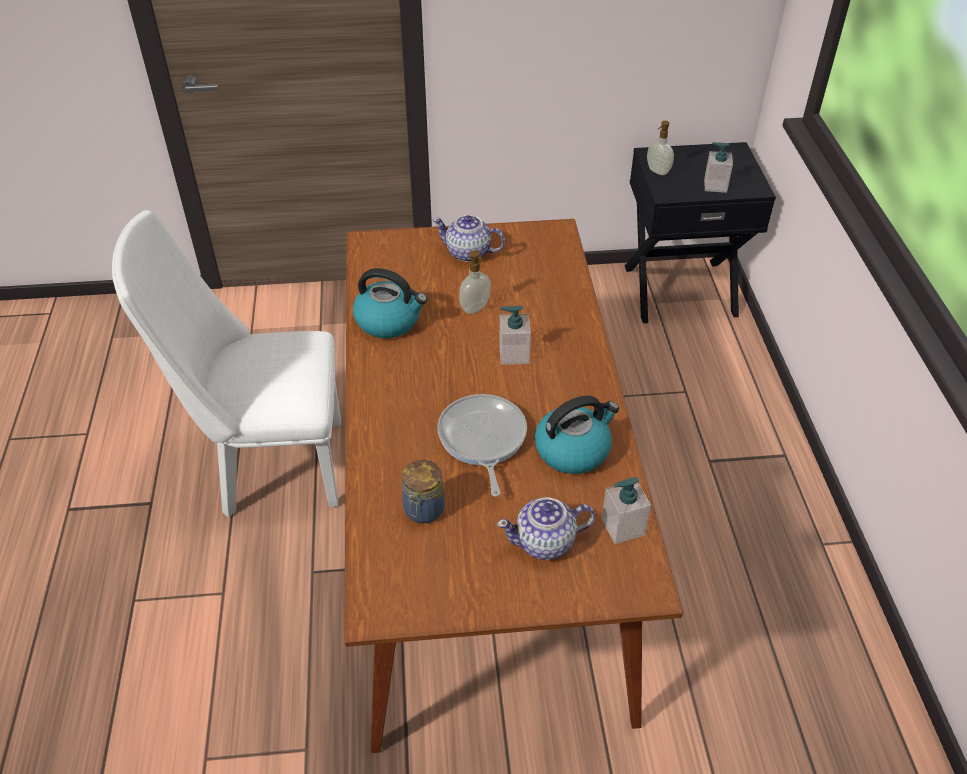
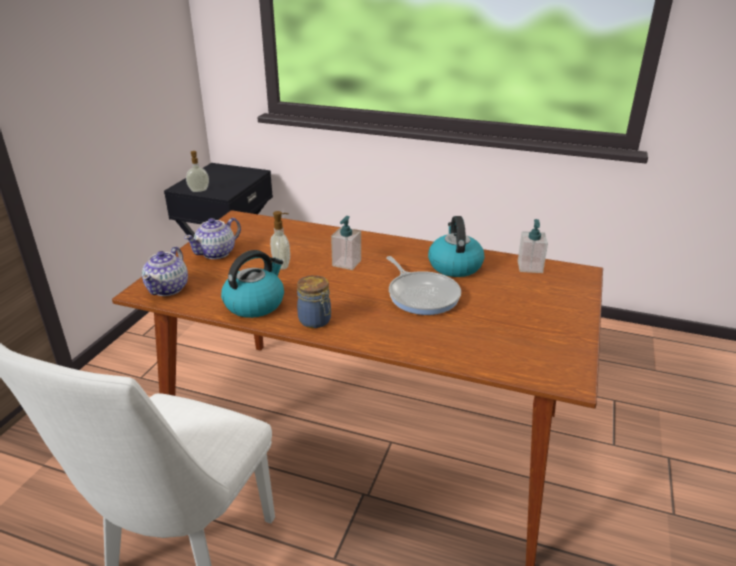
camera: 65 degrees left, 15 degrees down
jar [402,460,445,524] -> jar moved to [297,275,331,328]
frying pan [437,394,527,497] -> frying pan turned 135 degrees counterclockwise [386,256,461,315]
teapot [497,497,595,560] -> teapot moved to [142,247,188,296]
soap dispenser [704,142,733,193] -> none

